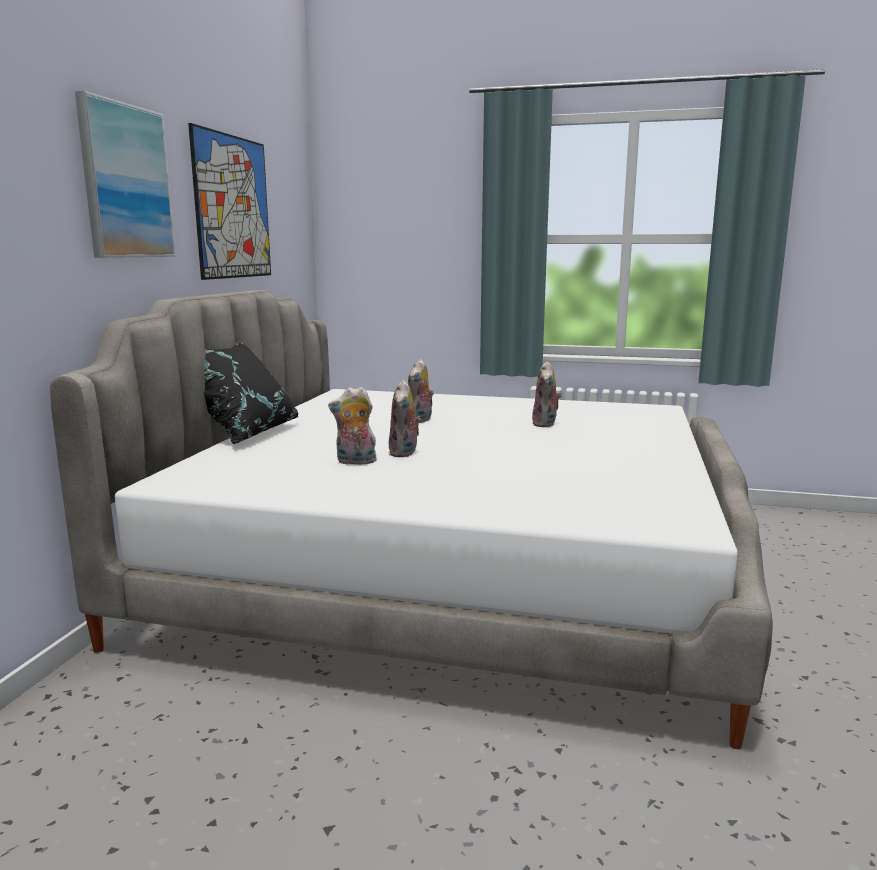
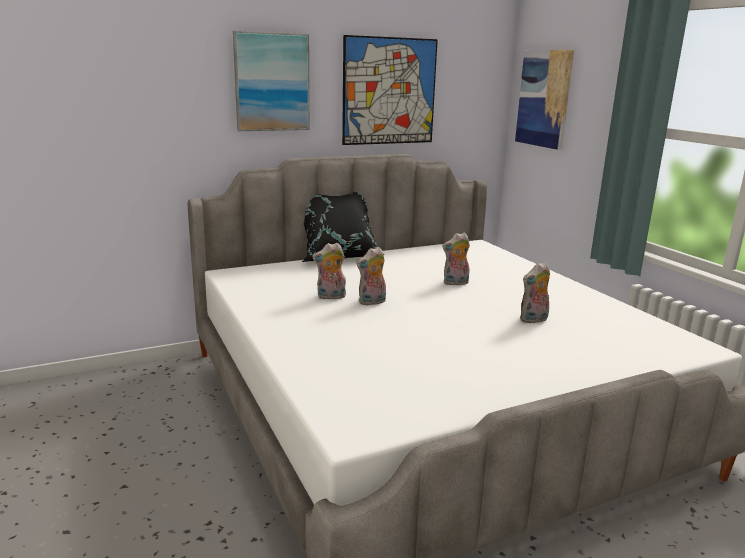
camera: 50 degrees right, 5 degrees up
plush toy [328,387,377,466] -> plush toy turned 60 degrees counterclockwise [312,243,346,300]
none -> picture [515,50,574,150]

